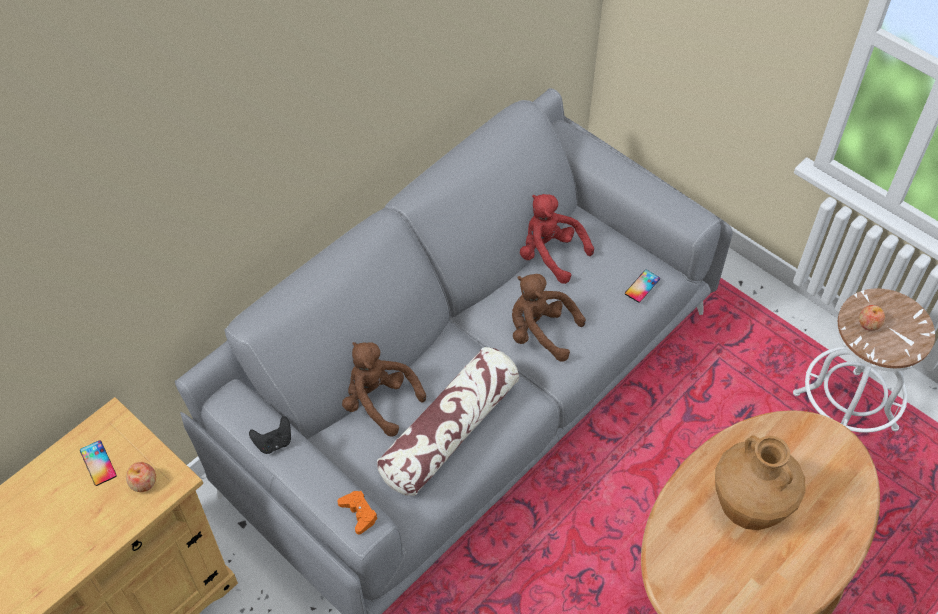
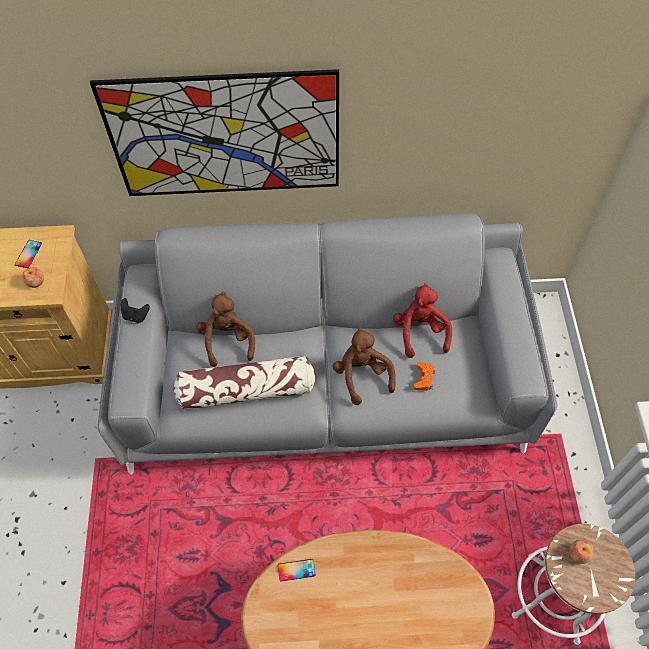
camera: 45 degrees right, 5 degrees up
orange game controller [337,491,378,535] -> orange game controller moved to [413,362,435,391]
phone [625,270,660,303] -> phone moved to [278,559,315,581]
brown vase [715,435,806,530] -> none
none -> picture [90,69,339,196]

